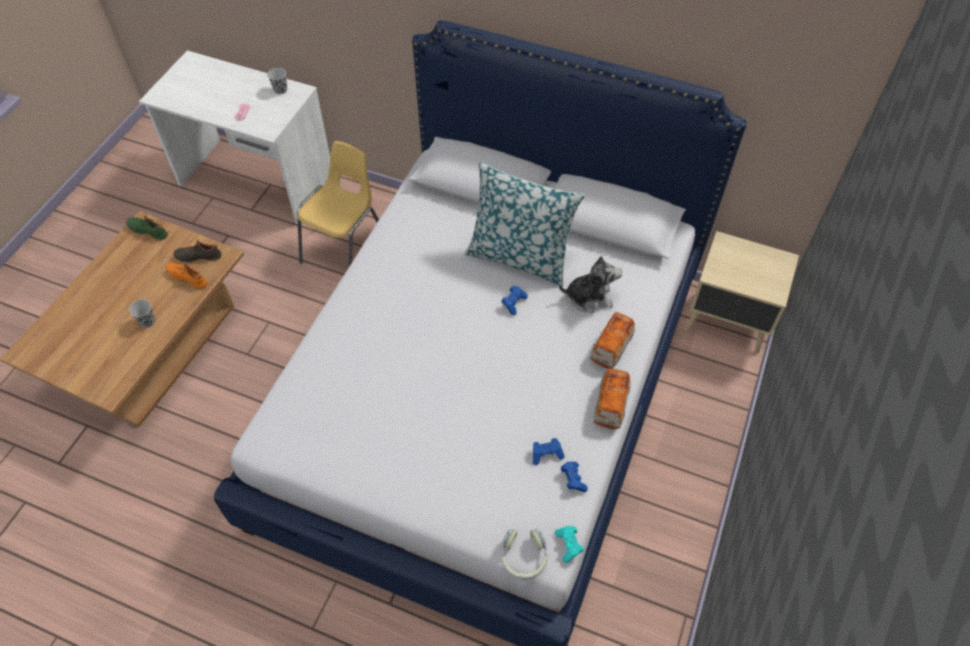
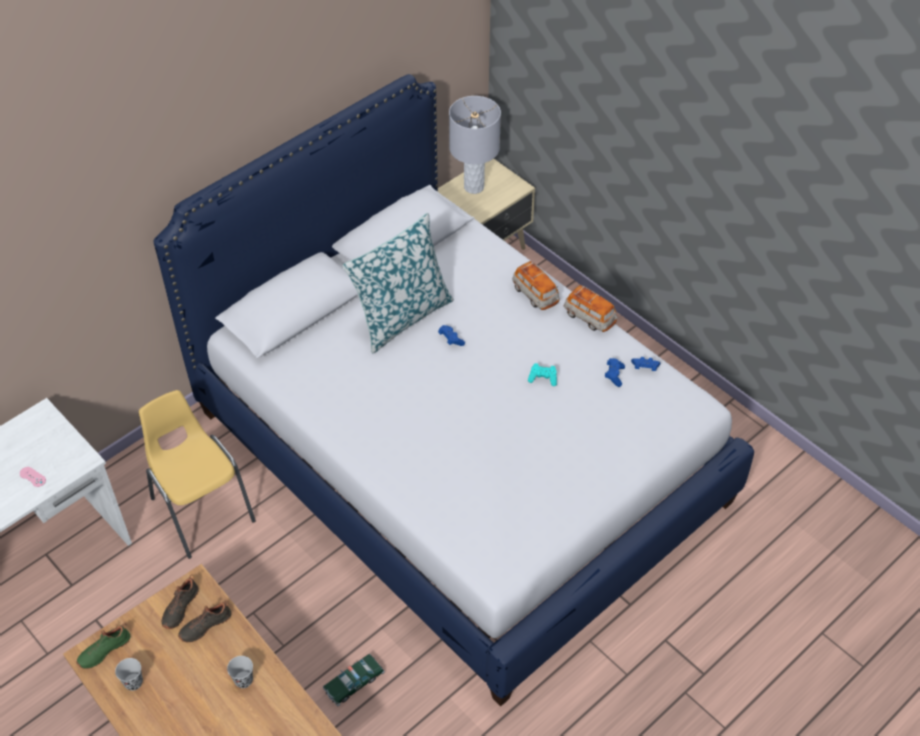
camera: 65 degrees left, 5 degrees down
orange shoe [166,263,207,289] -> black shoe [178,601,231,642]
black cup [267,68,287,94] -> black cup moved to [115,658,143,691]
headphones [501,529,547,580] -> none
turquoise game controller [555,526,583,563] -> turquoise game controller moved to [528,363,557,386]
plush toy [559,255,622,313] -> none
none -> toy car [323,654,385,706]
none -> grey table lamp [449,96,501,194]

